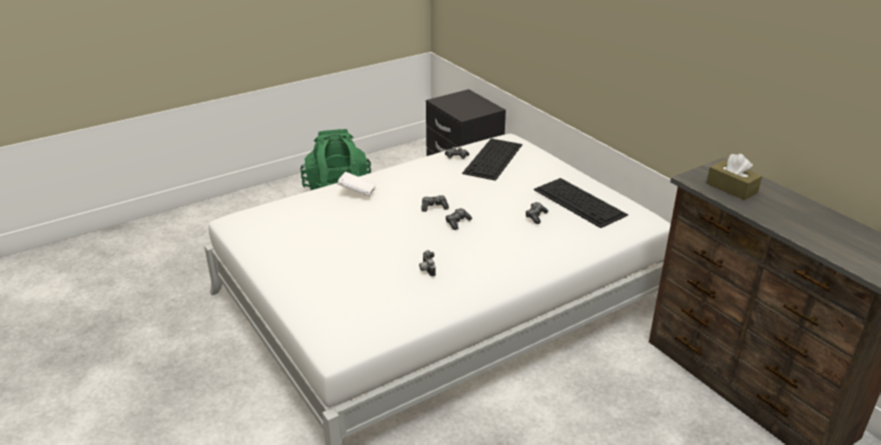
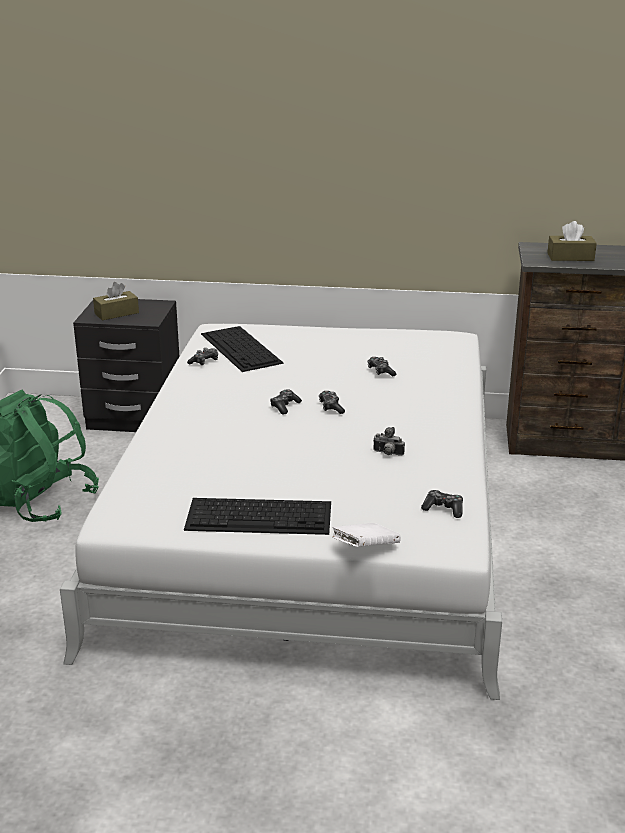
camera: 50 degrees left, 5 degrees down
white book [337,172,376,197] -> white book moved to [332,523,401,547]
keyboard [534,178,628,228] -> keyboard moved to [184,498,331,535]
none -> brown tissue box [93,282,139,321]
none -> game controller [421,490,463,518]

